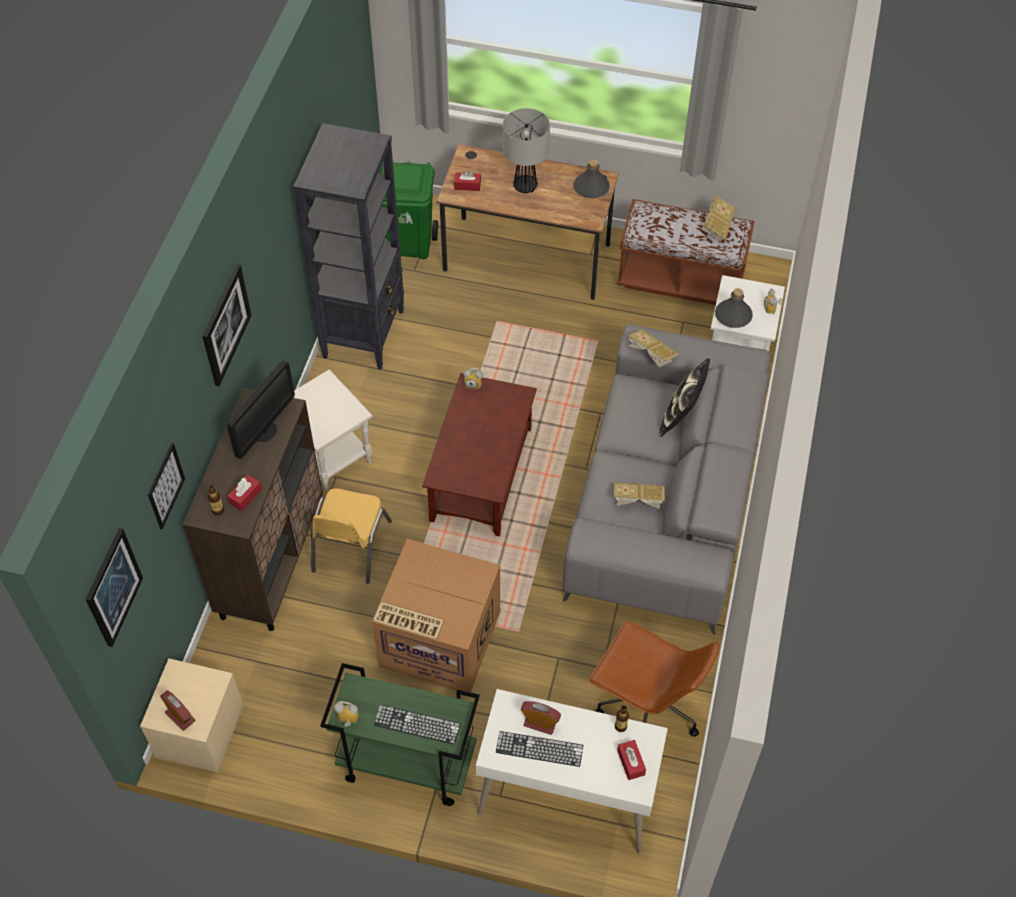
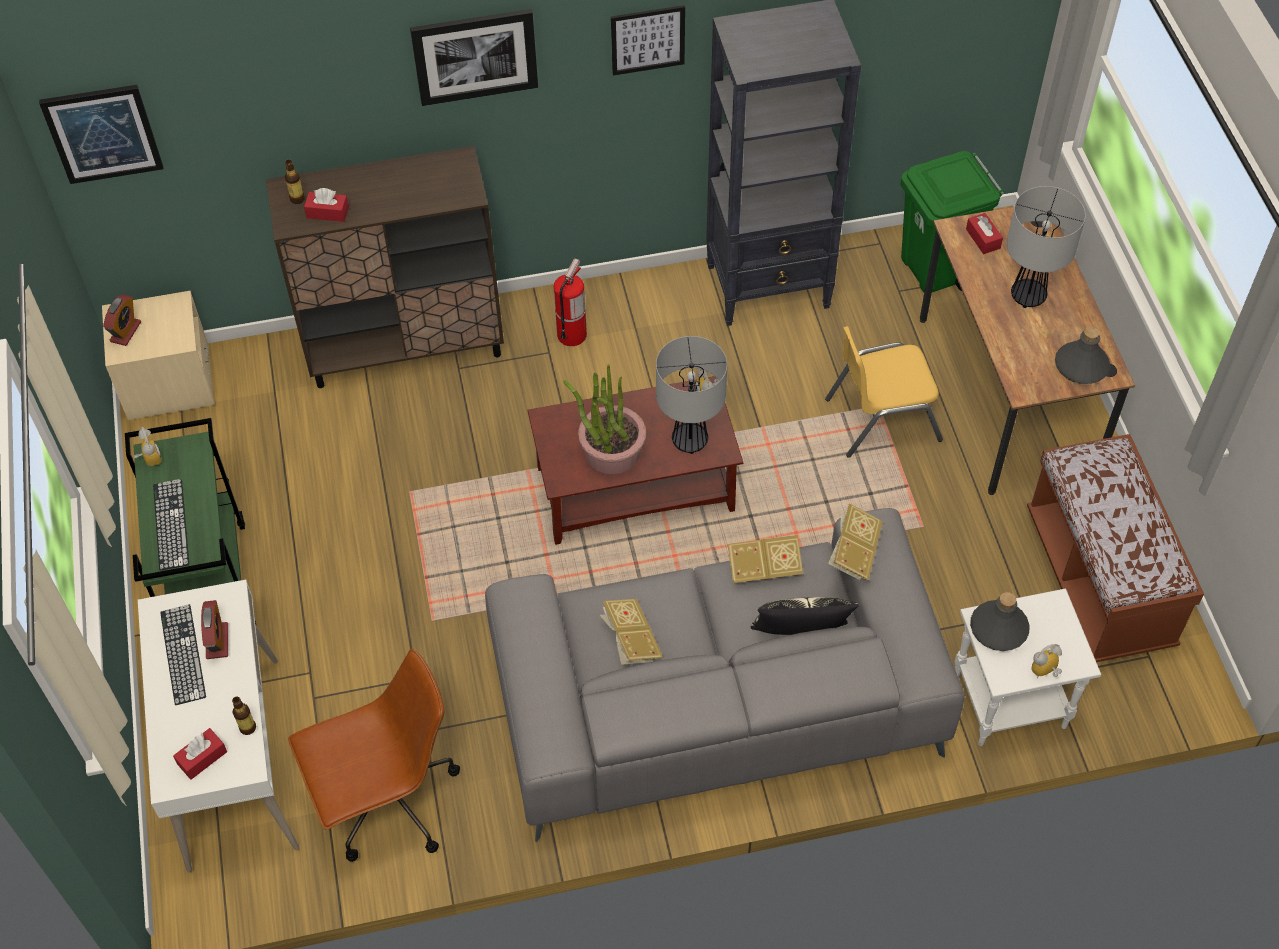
camera: 65 degrees right, 0 degrees up
picture [148,443,185,529] -> picture moved to [611,5,685,76]
monitor [227,360,295,459] -> none
white side table [294,370,372,491] -> fire extinguisher [554,258,587,346]
yellow chair [311,488,392,584] -> yellow chair moved to [825,326,943,458]
cardboard box [372,539,500,693] -> none
brown office chair [589,621,719,737] -> brown office chair turned 120 degrees counterclockwise [288,649,460,862]
book [702,195,736,241] -> book moved to [727,535,803,583]
none -> potted plant [563,364,646,474]
none -> table lamp [656,336,727,454]

